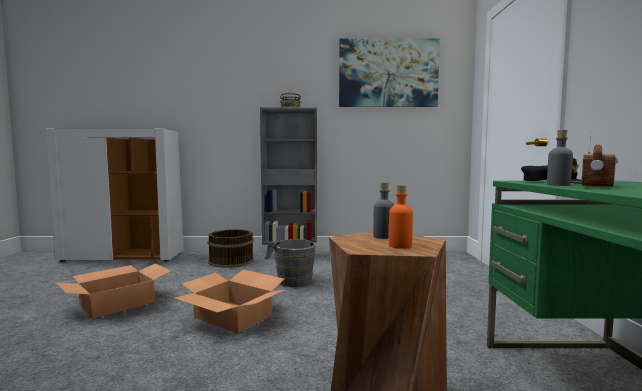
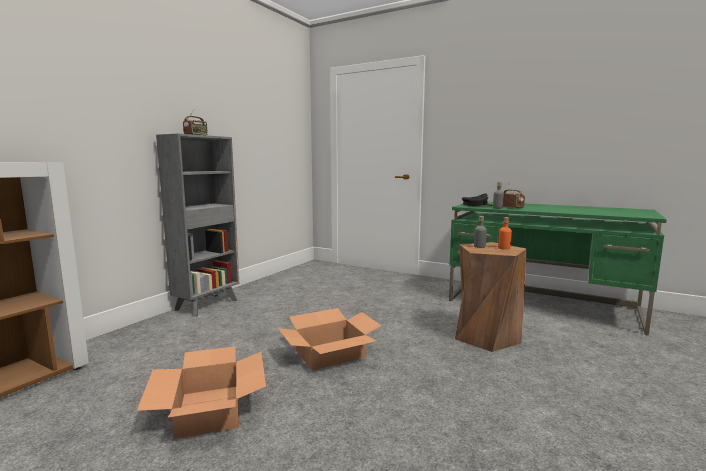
camera: 60 degrees left, 5 degrees up
brown bucket [208,229,254,268] -> none
grey bucket [272,239,318,287] -> none
picture [339,39,440,107] -> none

